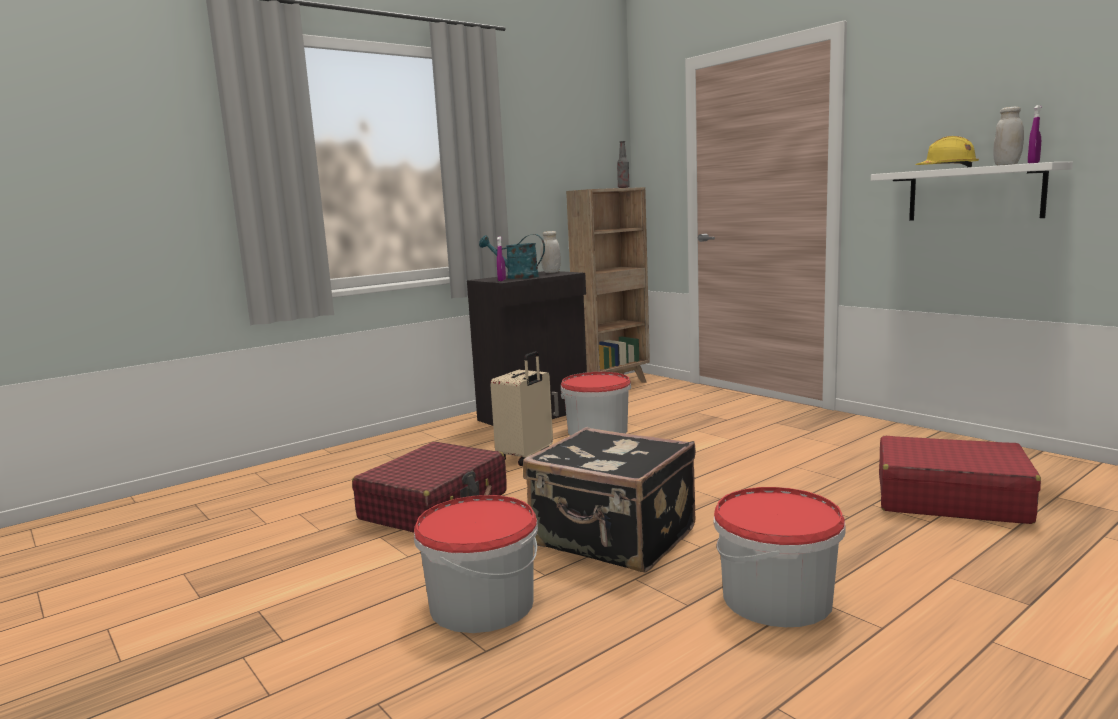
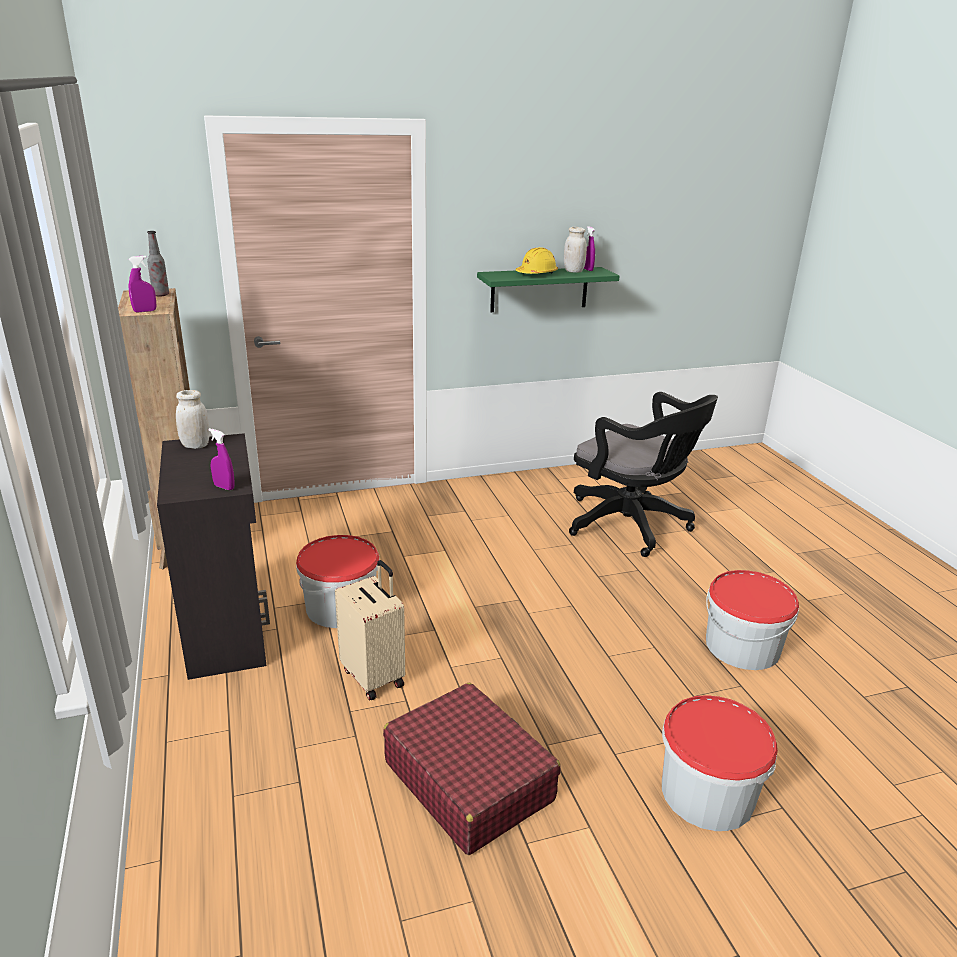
camera: 70 degrees left, 15 degrees up
turquoise watering can [479,234,545,279] -> none
black suitcase [523,427,696,572] -> none
white shelf [871,162,1073,221] -> green shelf [477,267,620,312]
red suitcase [879,436,1041,524] -> black office chair [569,392,718,557]
none -> purple spray bottle [128,256,156,312]

